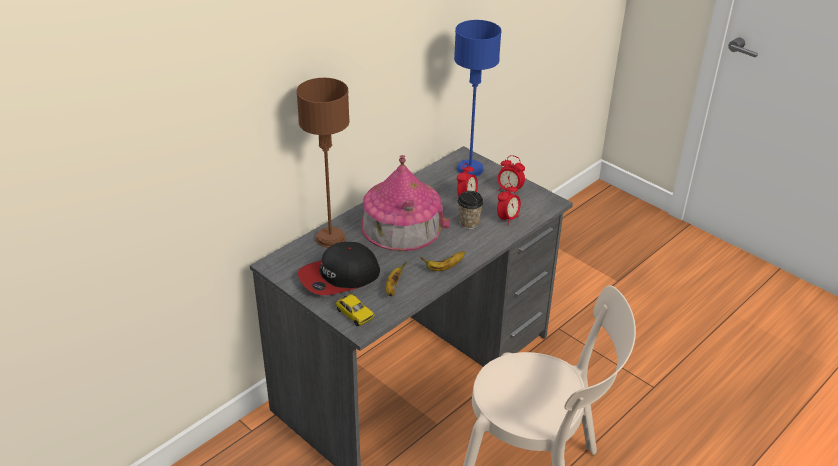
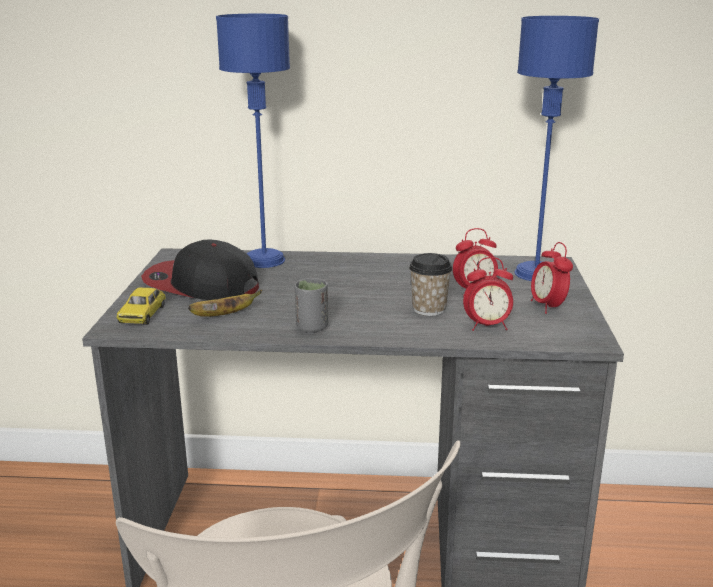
camera: 50 degrees right, 15 degrees down
brown table lamp [296,78,350,248] -> blue table lamp [216,14,290,268]
toy house [361,155,450,251] -> none
banana [420,251,465,271] -> grey cup [294,278,328,333]

